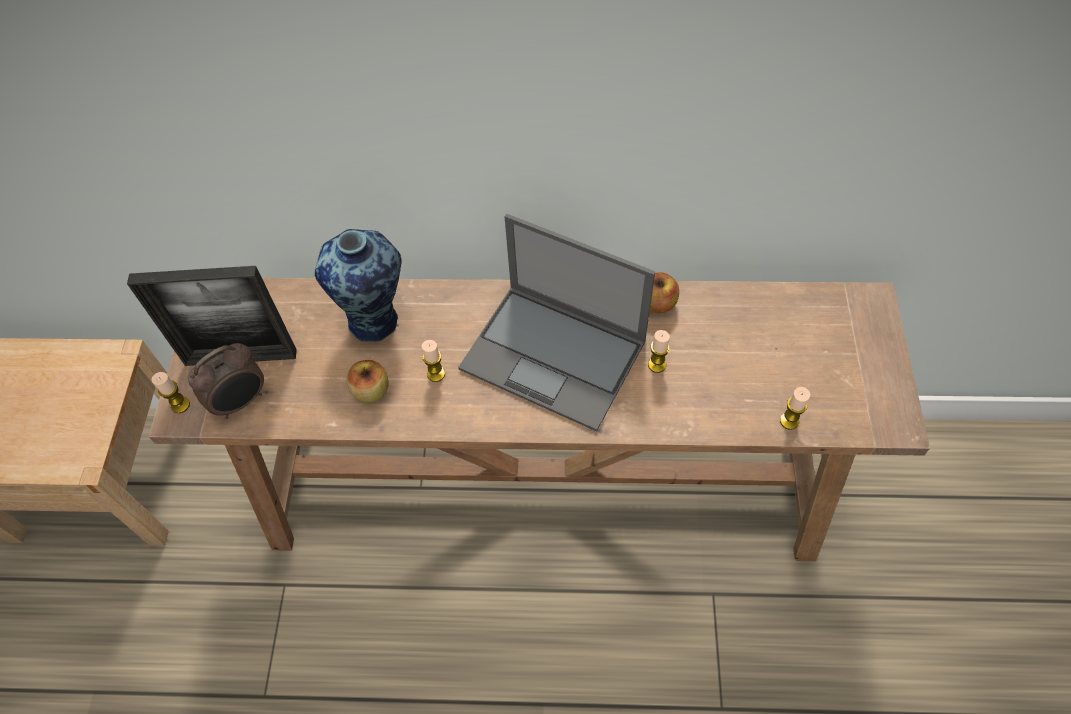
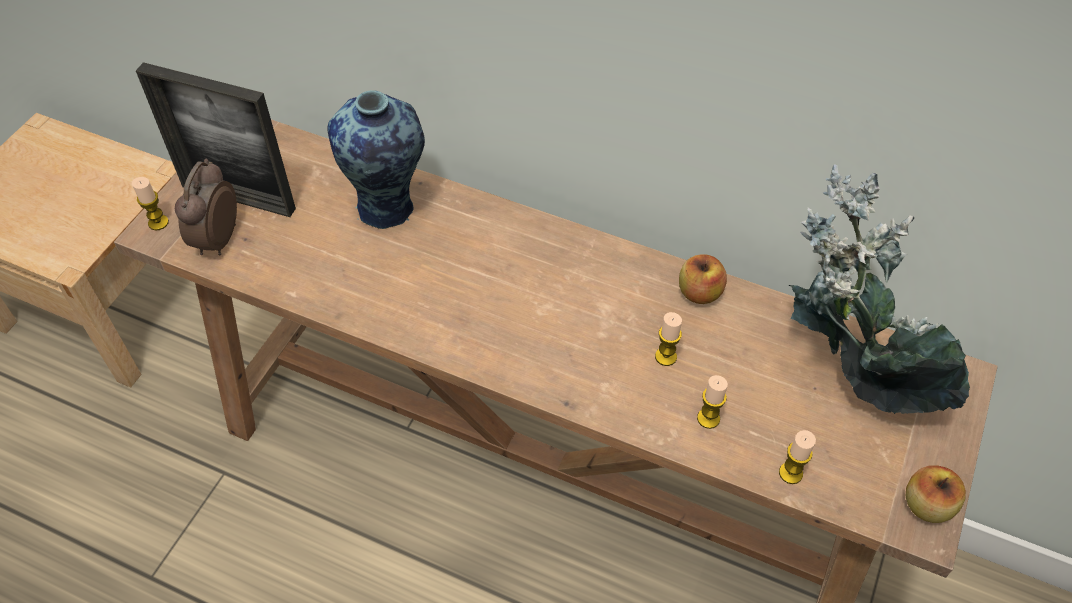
camera: 20 degrees right, 5 degrees down
alarm clock [188,343,264,419] -> alarm clock turned 120 degrees clockwise [175,159,237,256]
apple [347,360,389,403] -> apple moved to [906,465,966,523]
candle [422,340,445,382] -> candle moved to [697,375,728,429]
laptop [458,214,655,432] -> none
none -> potted plant [789,164,970,414]

